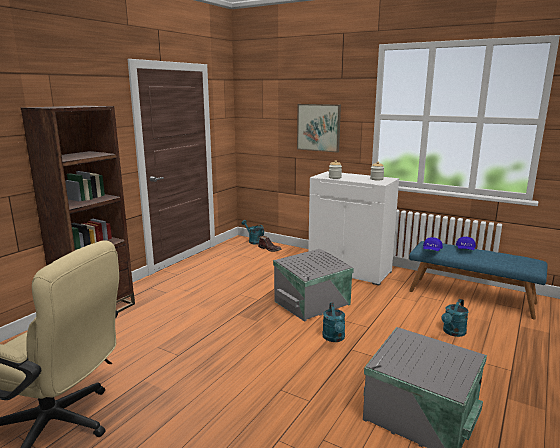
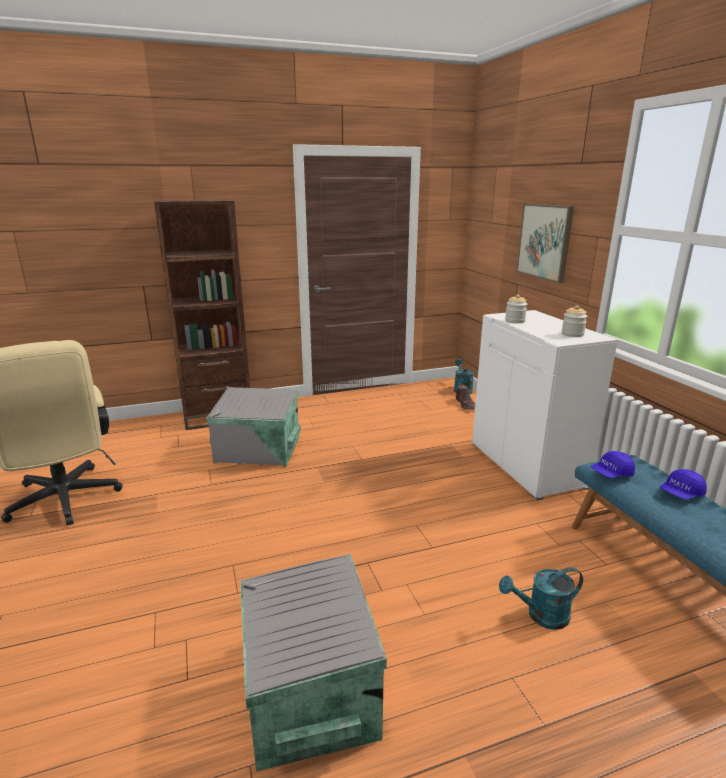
camera: 40 degrees right, 5 degrees up
grey storage box [273,249,354,322] -> grey storage box moved to [206,387,301,467]
turquoise watering can [322,303,345,342] -> none

